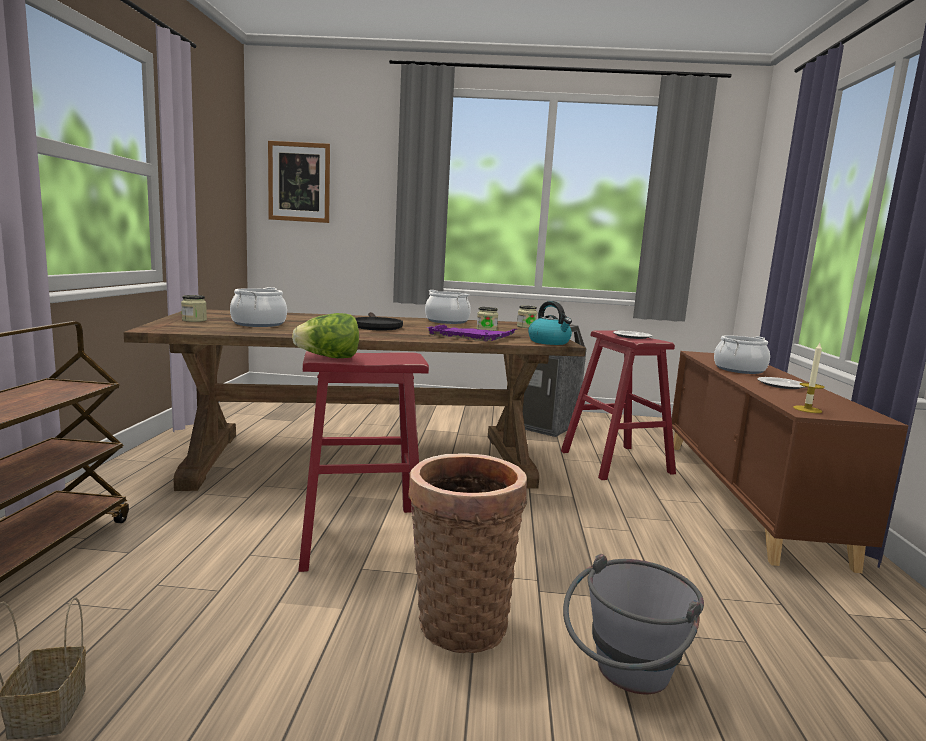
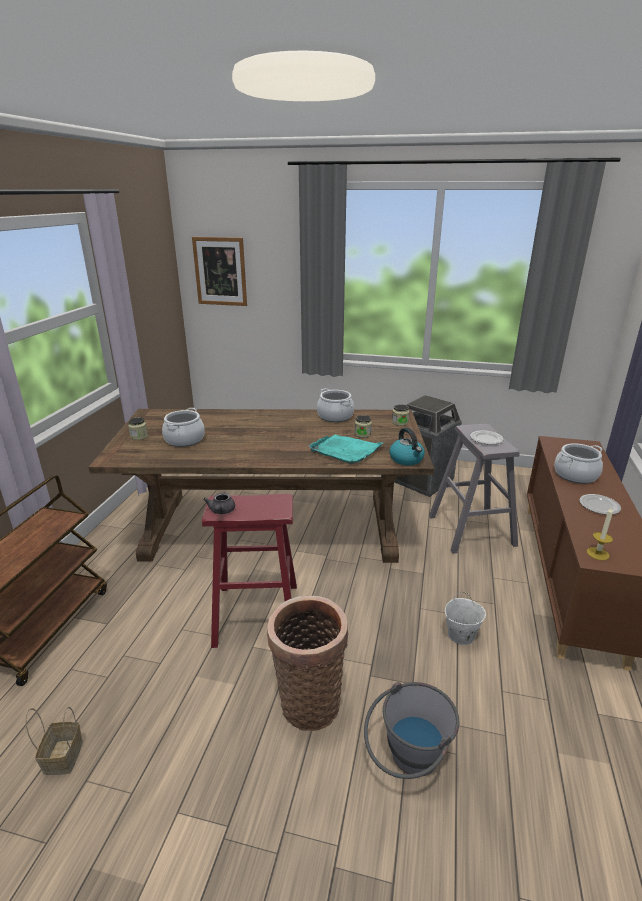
camera: 10 degrees right, 15 degrees up
lettuce [292,313,359,358] -> grey teapot [203,492,235,514]
black frying pan [355,312,403,330] -> none
purple tray [426,325,517,341] -> turquoise tray [309,435,383,464]
red stool [561,330,676,480] -> grey stool [429,424,520,554]
none -> white bucket [445,592,486,645]

